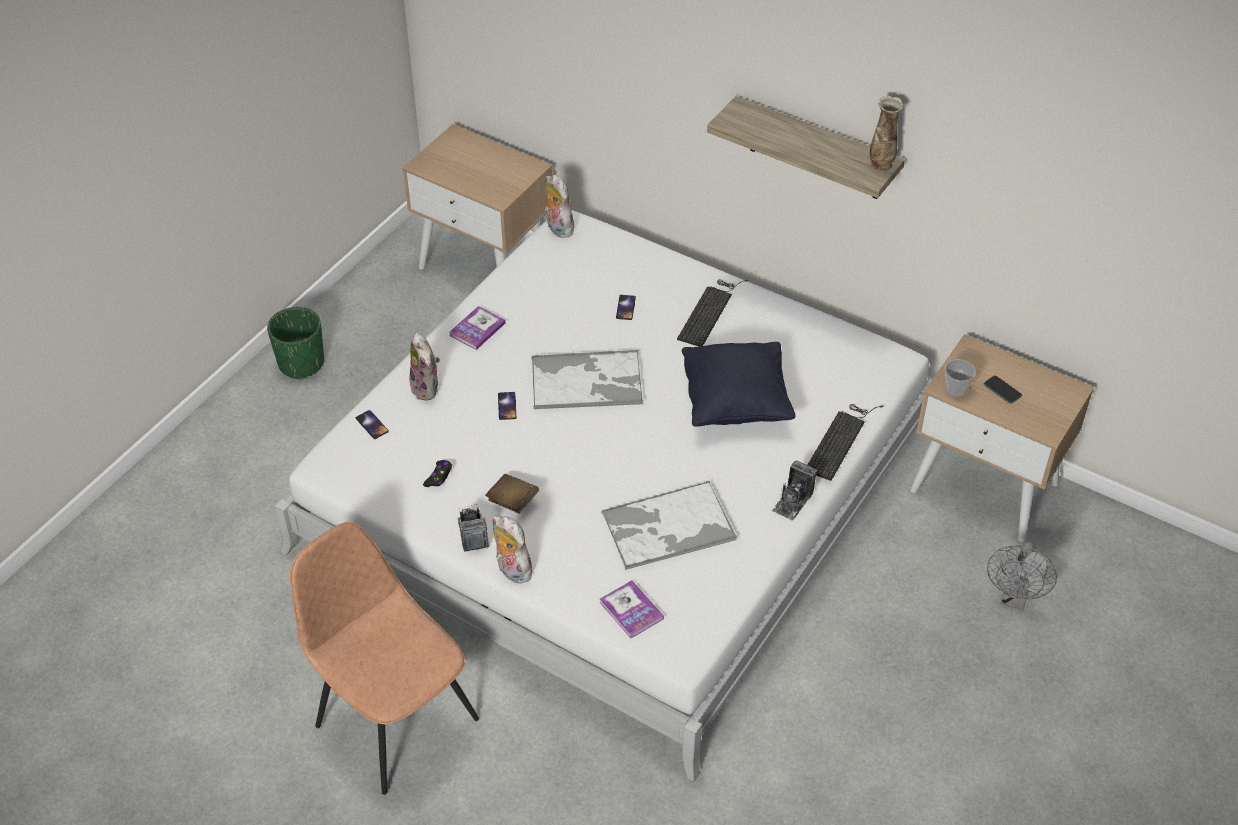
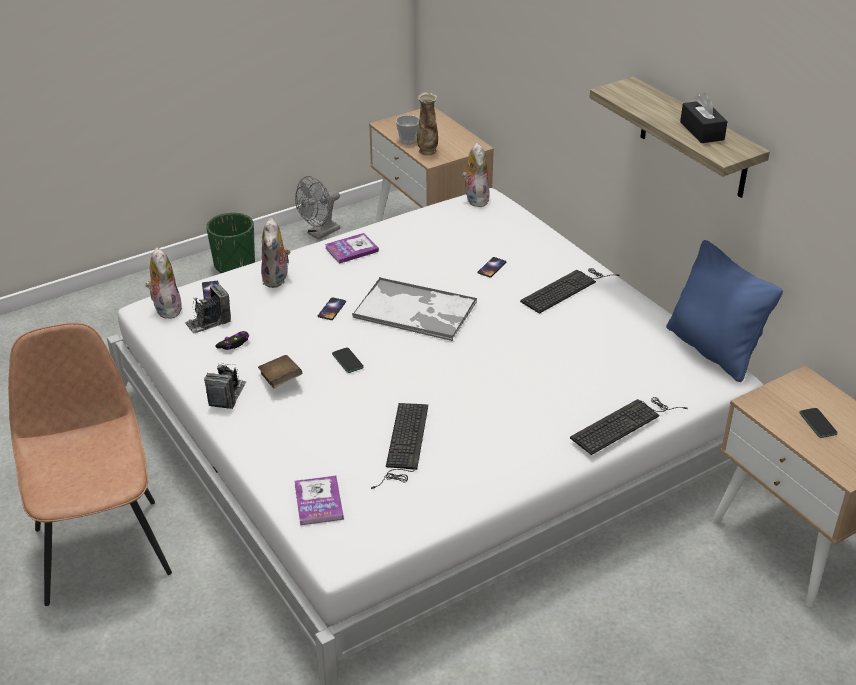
camera: 25 degrees right, 10 degrees down
plush toy [493,515,533,584] -> plush toy moved to [145,247,183,319]
tray [602,481,737,570] -> keyboard [371,403,428,489]
black pillow [682,342,796,427] -> none
camera [772,460,817,521] -> camera moved to [185,284,231,334]
vase [870,96,904,171] -> vase moved to [417,92,438,156]
cup [945,359,976,397] -> cup moved to [396,115,419,144]
grey fan [987,542,1057,610] -> grey fan moved to [295,176,340,240]
none -> phone [332,347,364,373]
none -> blue pillow [666,240,783,382]
none -> black tissue box [680,93,728,143]

